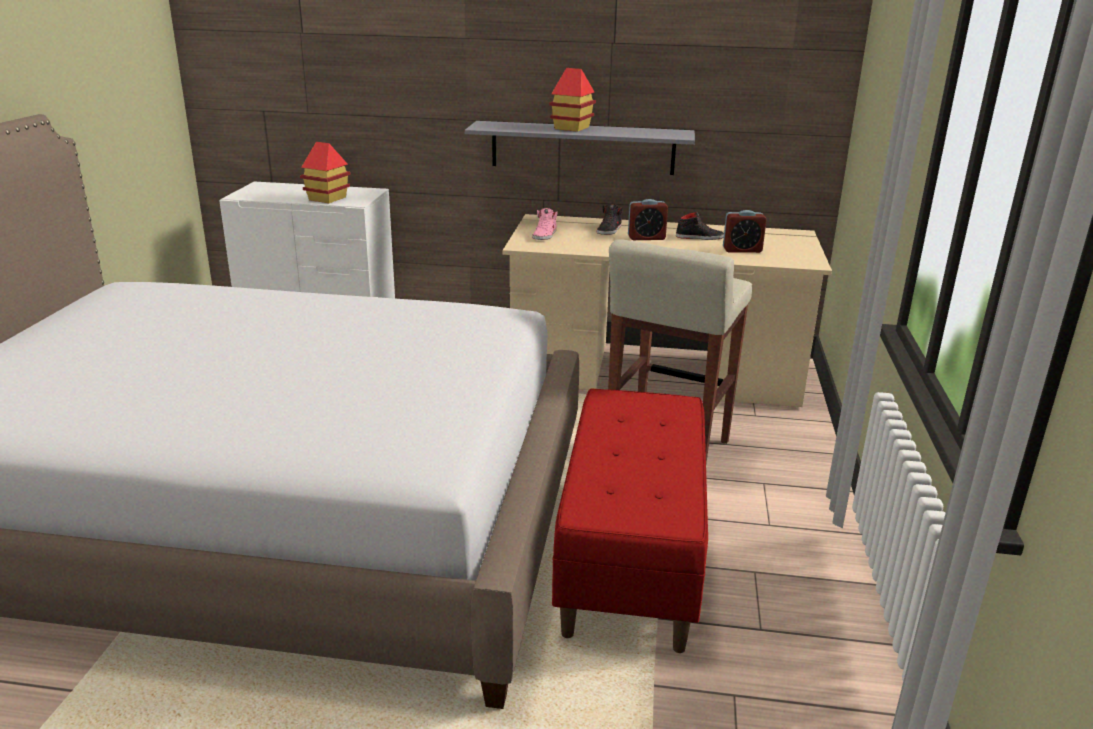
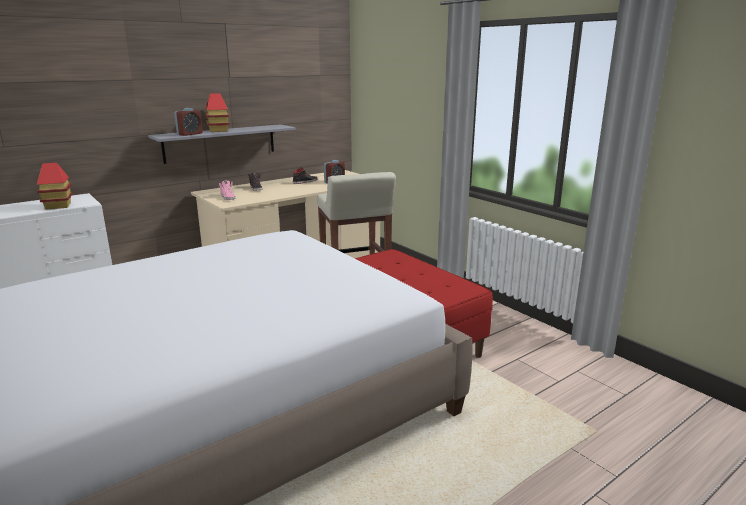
camera: 45 degrees left, 5 degrees down
alarm clock [628,199,668,240] -> alarm clock moved to [174,108,203,136]

